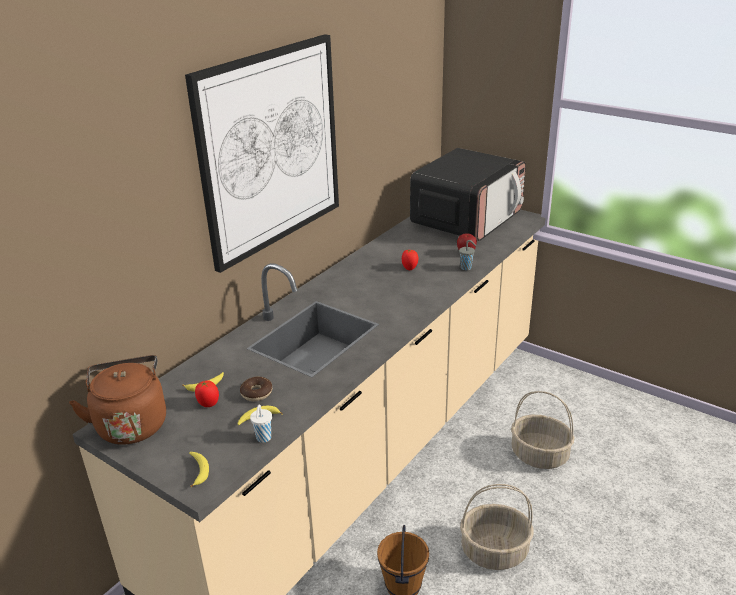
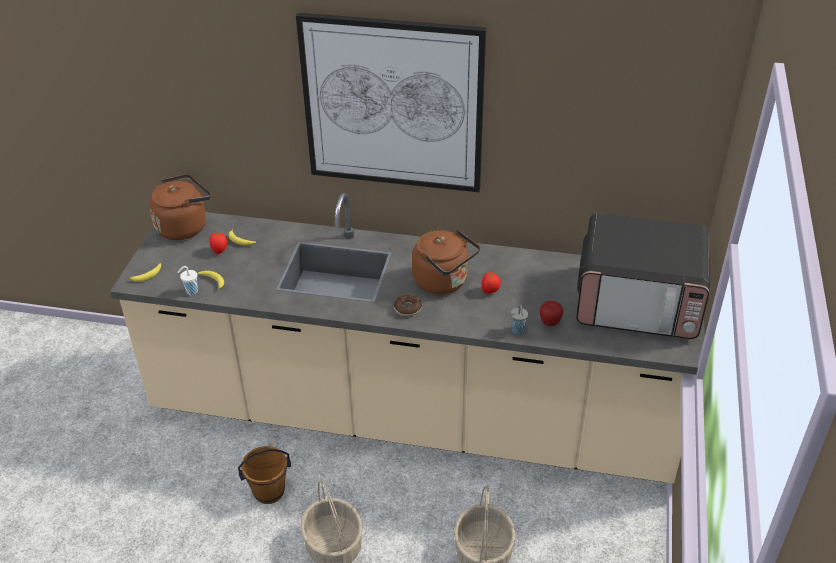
camera: 65 degrees right, 10 degrees up
donut [240,377,272,401] -> donut moved to [394,294,422,316]
none -> brown kettle [412,230,480,294]

